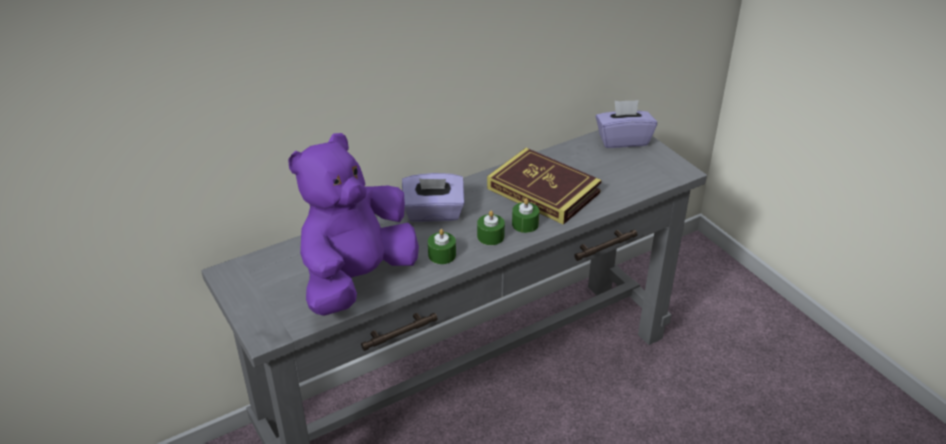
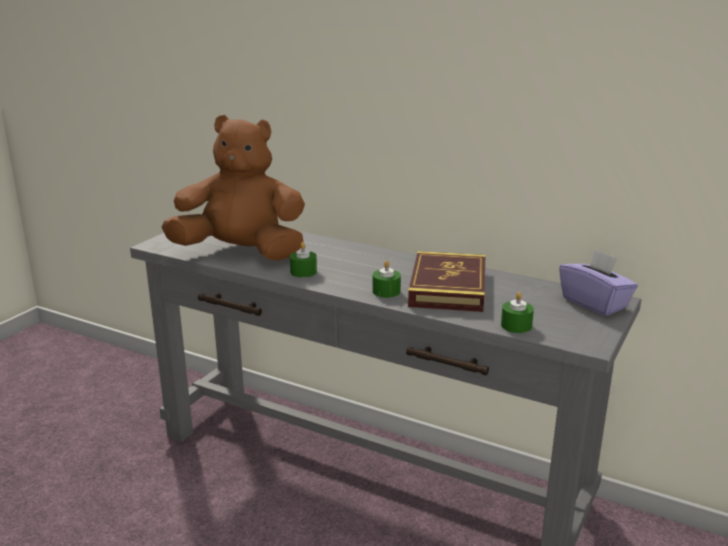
camera: 60 degrees right, 15 degrees down
purple plush toy [288,133,419,316] -> brown plush toy [162,115,305,261]
purple tissue box [402,173,465,222] -> none
green candle [477,211,505,245] -> green candle moved to [501,292,534,333]

